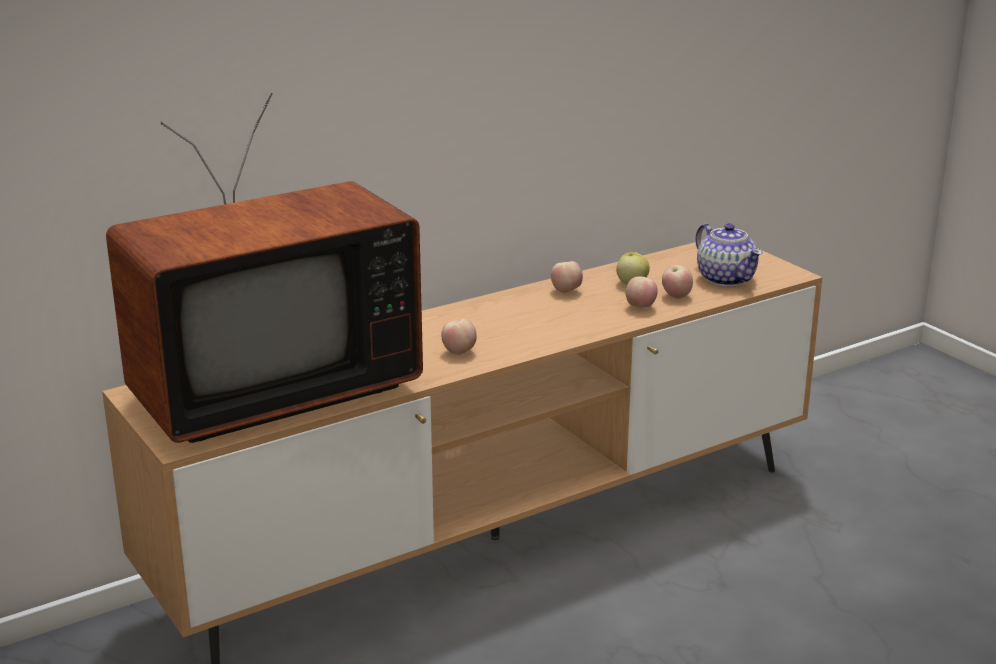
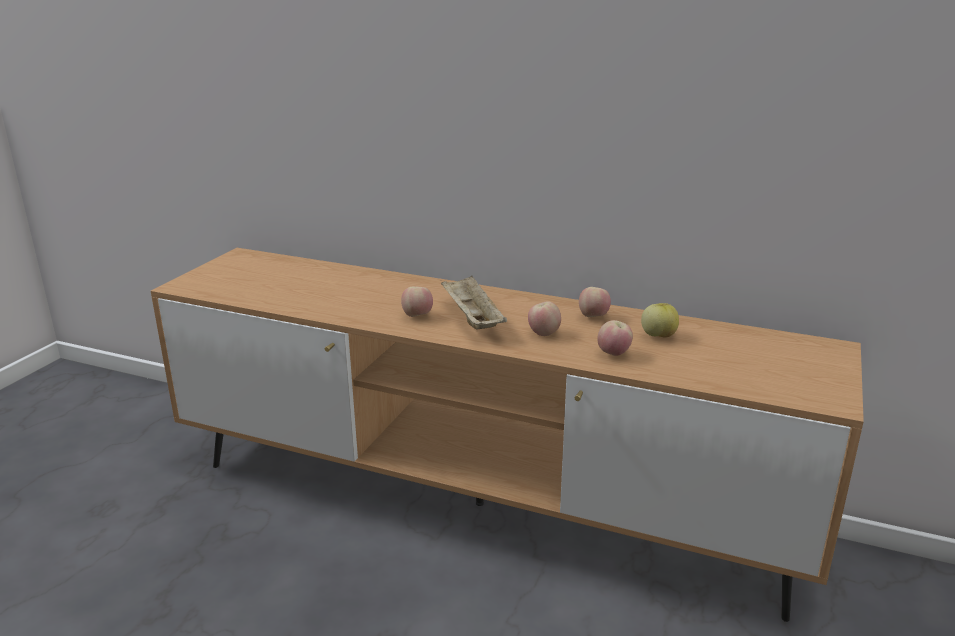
camera: 55 degrees right, 0 degrees up
television [106,93,423,443] -> none
apple [662,265,693,299] -> apple moved to [528,301,561,336]
teapot [696,223,763,287] -> none
none -> beige tray [441,275,507,329]

